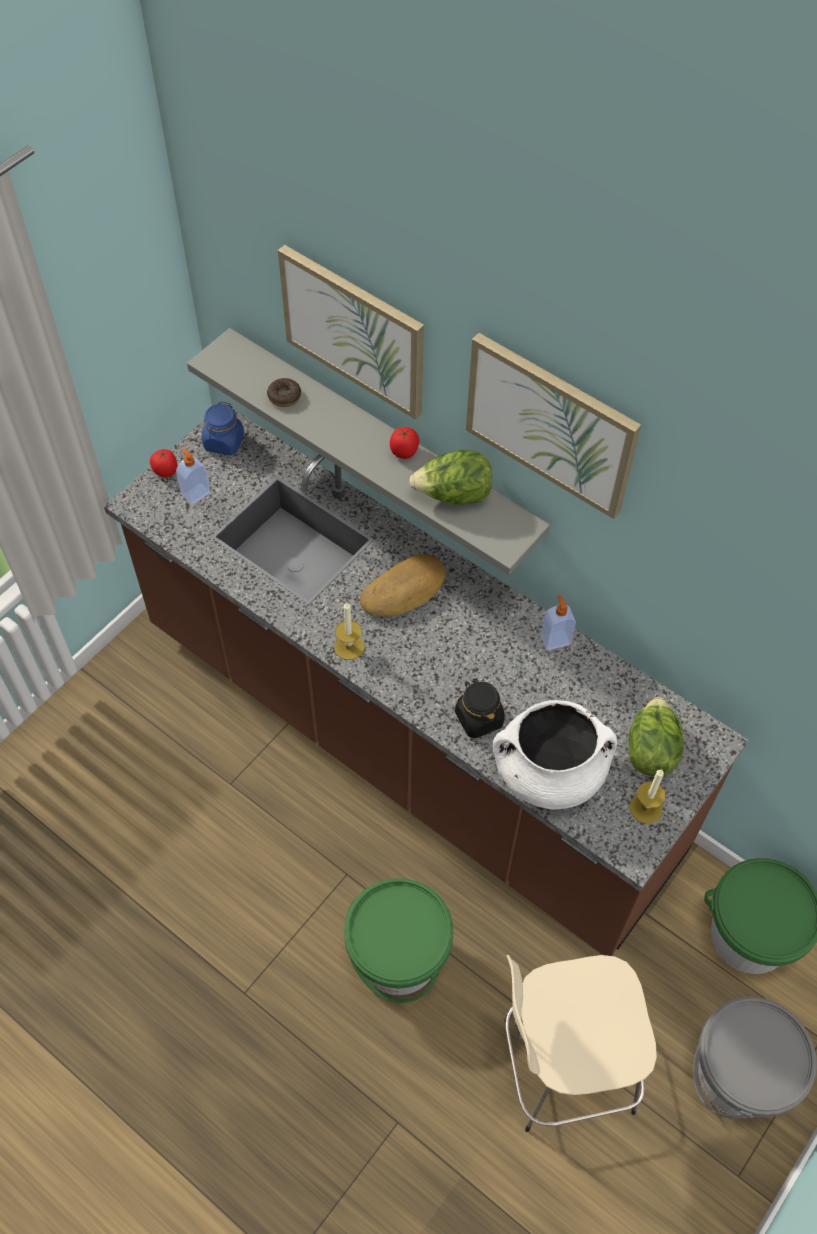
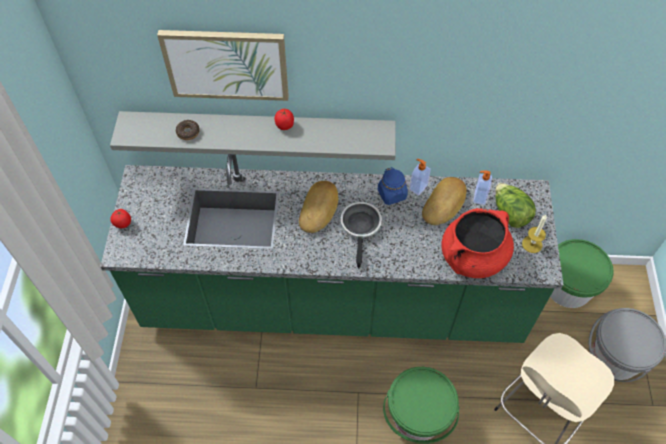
camera: 35 degrees left, 0 degrees up
brown counter [104,409,749,956] -> green counter [100,154,564,343]
soap dispenser [176,448,211,505] -> soap dispenser moved to [473,170,492,205]
blue jar [202,401,244,456] -> blue jar moved to [378,167,408,205]
candle [334,602,365,660] -> none
lettuce [409,450,492,505] -> none
black jar [455,679,505,739] -> none
picture [466,333,641,519] -> none
white cooking pot [493,700,617,810] -> red cooking pot [441,208,514,278]
none -> frying pan [341,202,382,269]
none -> bread [422,177,467,225]

